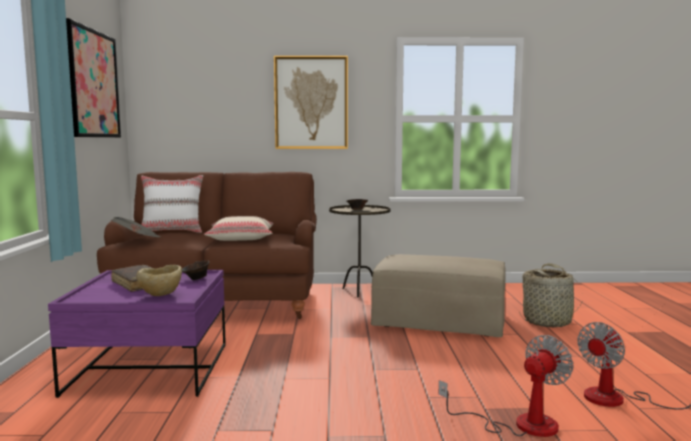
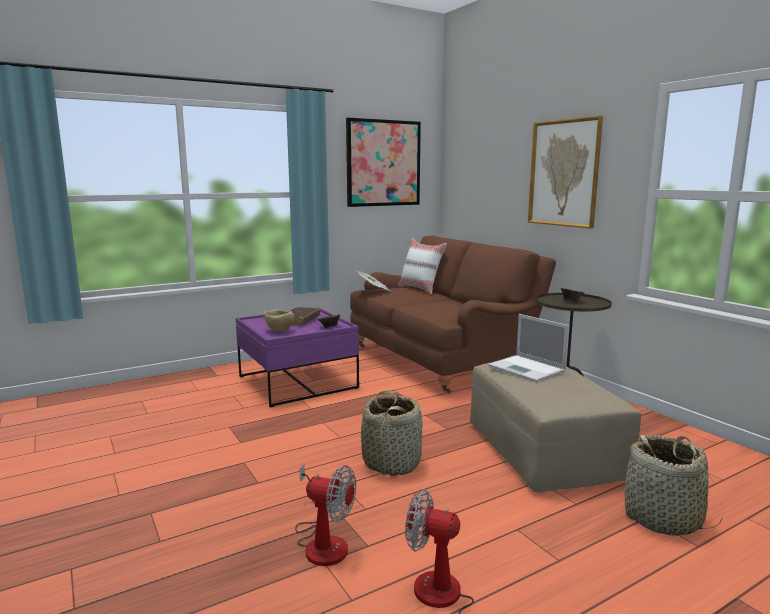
camera: 60 degrees right, 5 degrees up
beige pillow [204,216,274,241] -> none
none -> basket [361,390,423,476]
none -> laptop [488,314,570,382]

